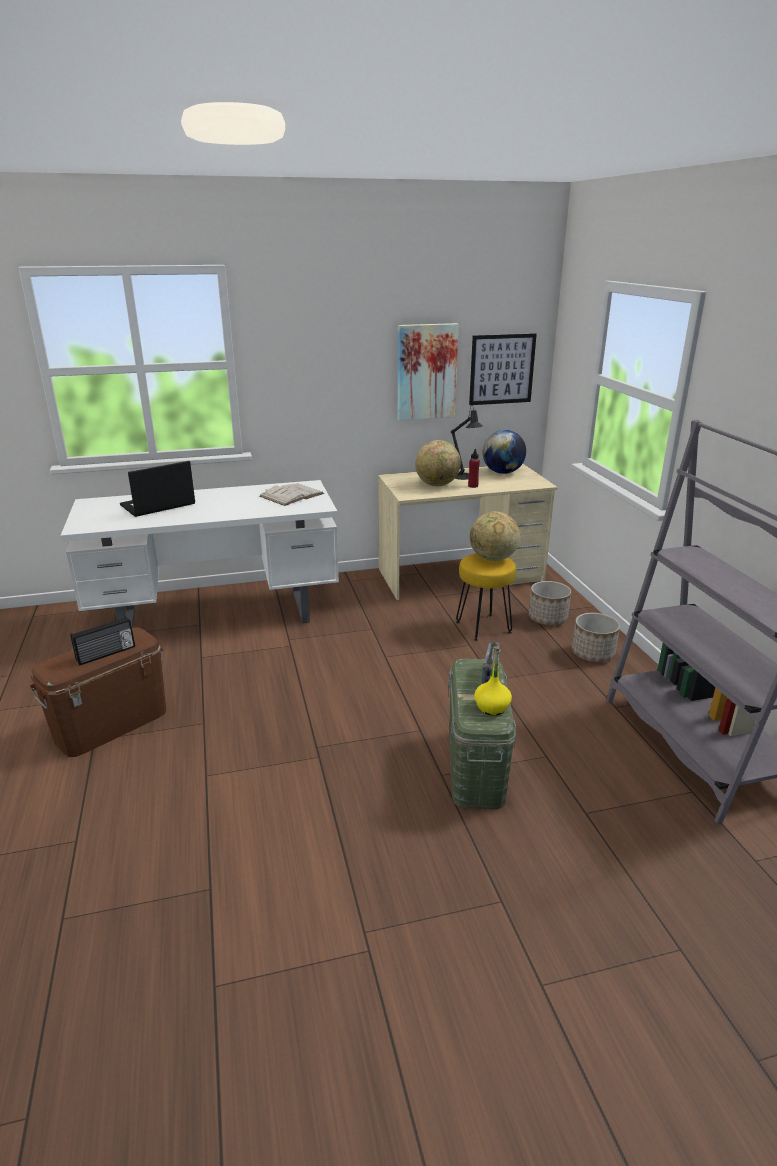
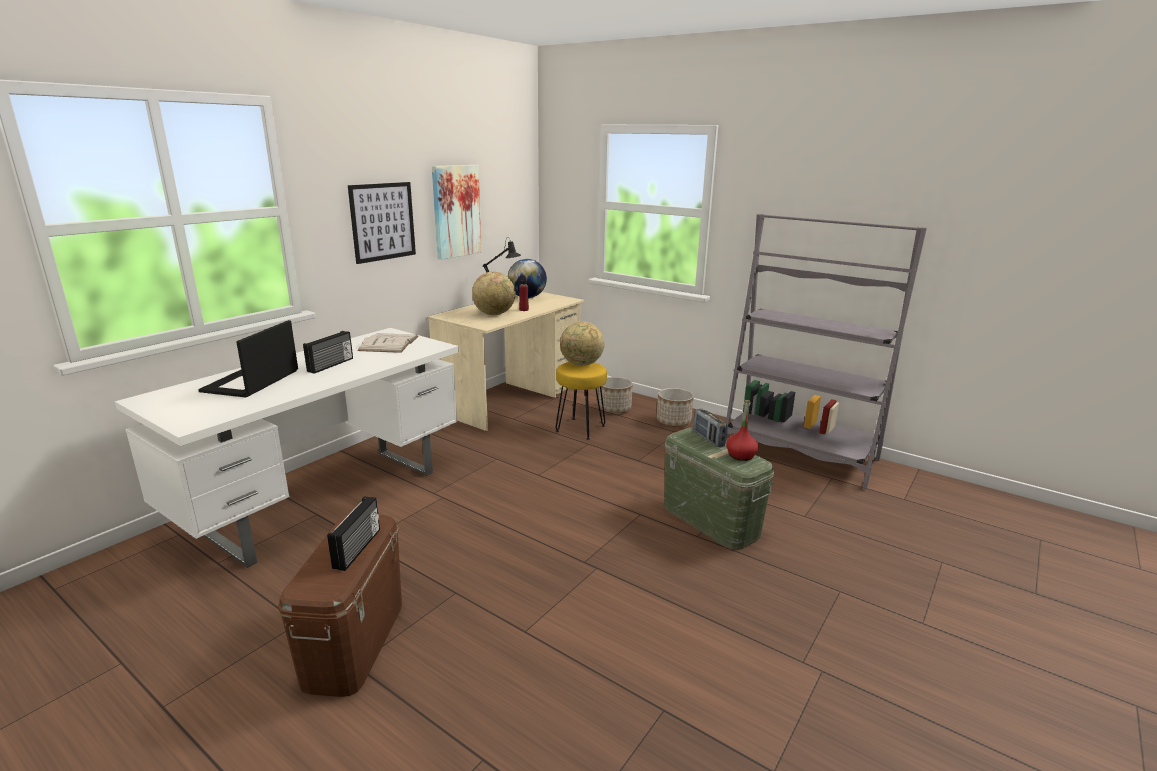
camera: 40 degrees left, 5 degrees down
picture [469,333,537,405] -> picture moved to [348,182,416,264]
yellow bottle [474,646,512,715] -> red bottle [726,400,759,461]
none -> radio [303,331,353,374]

